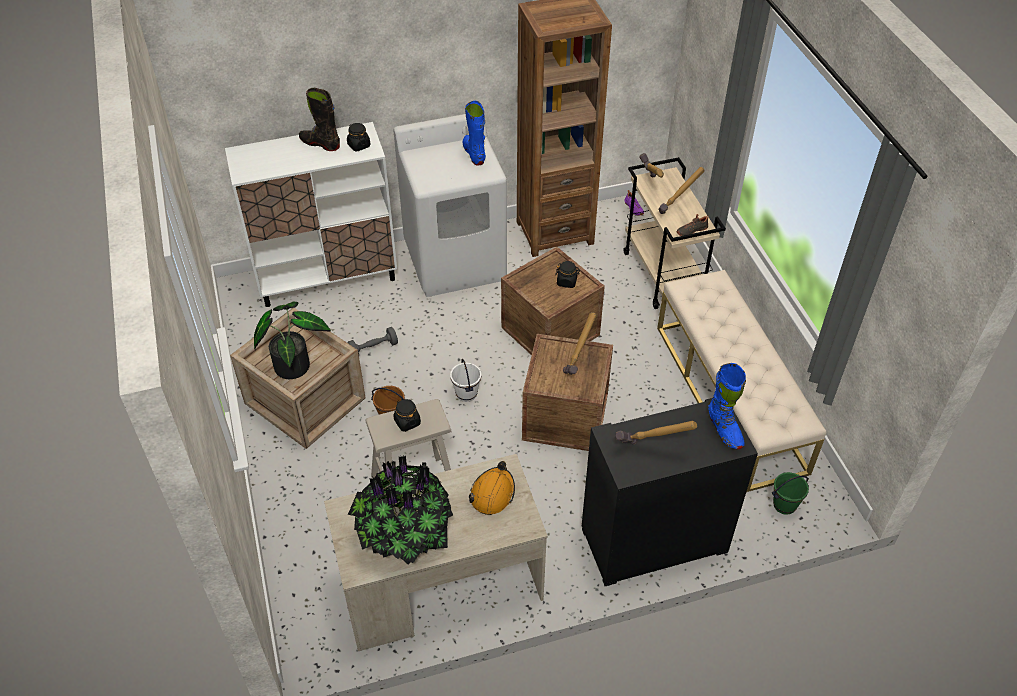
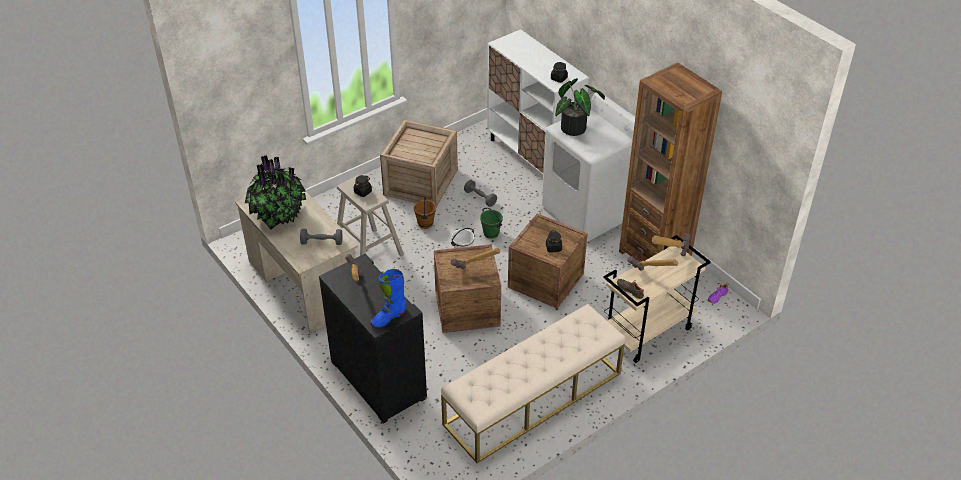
camera: 70 degrees right, 5 degrees down
potted plant [254,302,331,379] -> potted plant moved to [555,78,605,136]
black boot [299,88,340,151] -> none
blue boot [462,101,486,165] -> none
orange hard hat [469,461,515,515] -> grey dumbbell [300,229,343,245]
green bucket [772,472,809,515] -> green bucket moved to [480,208,503,239]

